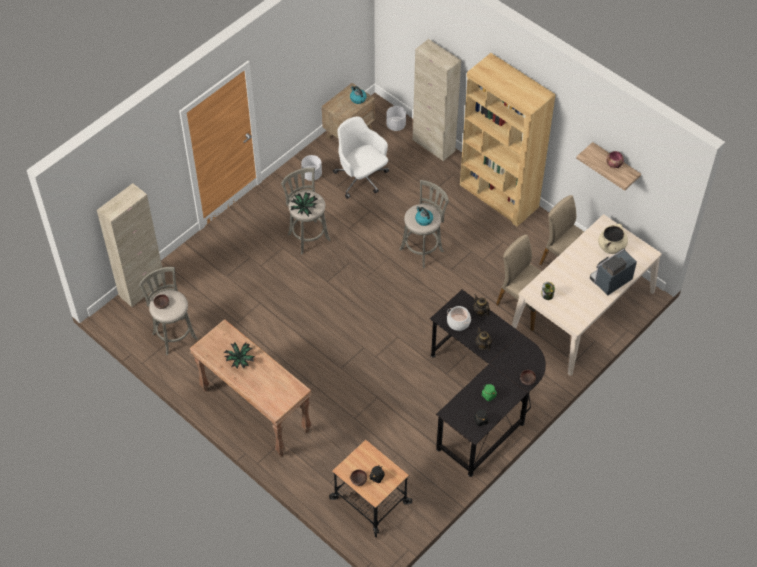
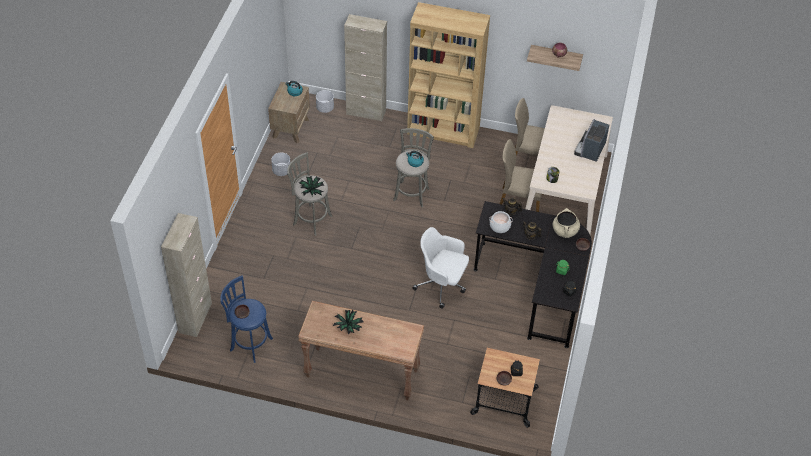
camera: 30 degrees left, 5 degrees down
grey stool [139,267,198,355] -> blue stool [220,275,273,363]
white office chair [333,116,389,199] -> white office chair moved to [413,227,469,309]
beige cooking pot [598,224,628,254] -> beige cooking pot moved to [553,208,580,238]

